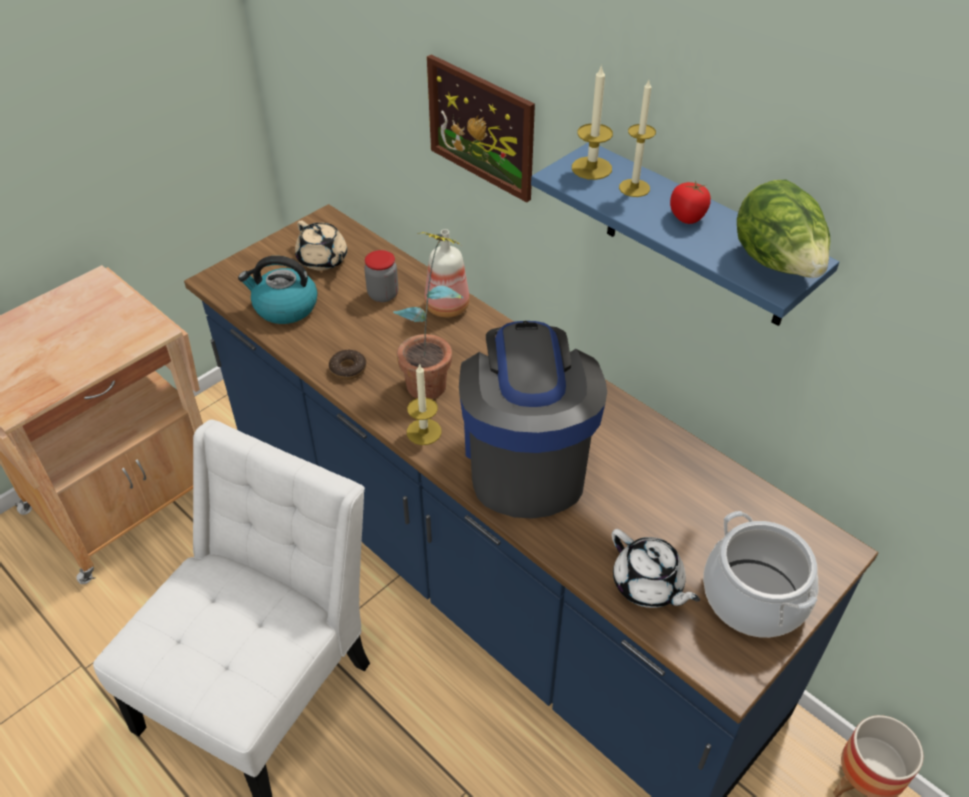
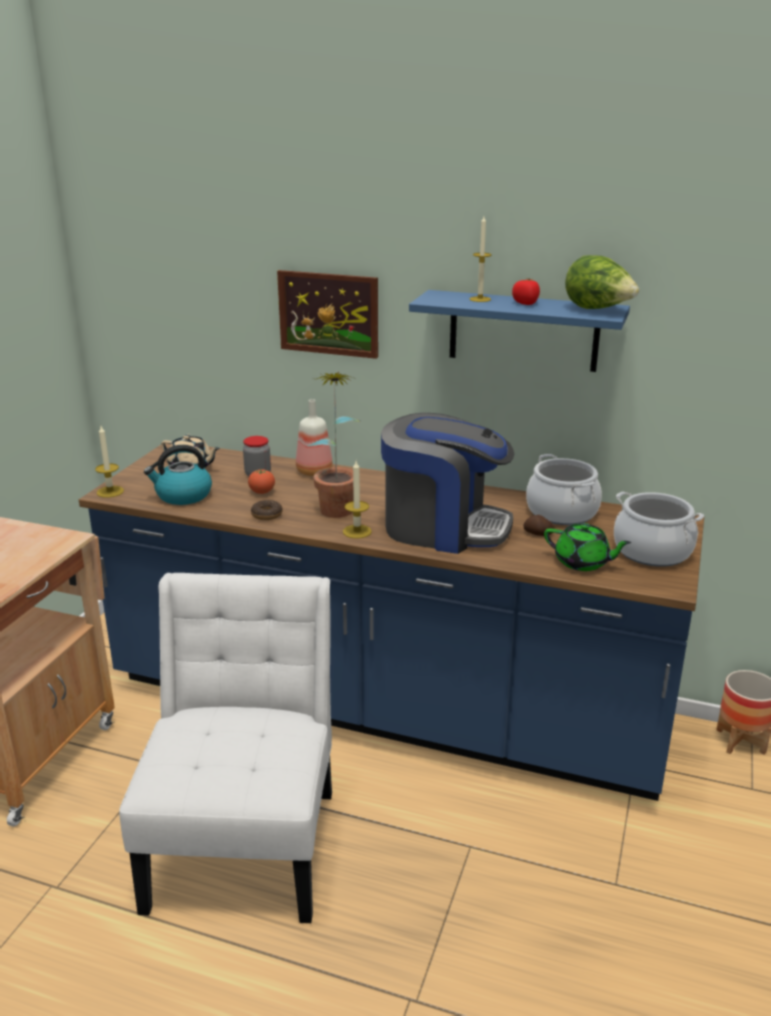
camera: 25 degrees left, 20 degrees down
coffee machine [459,321,607,519] -> coffee machine turned 135 degrees clockwise [381,413,514,554]
candle [572,64,613,180] -> candle moved to [95,426,124,498]
white teapot [612,529,700,608] -> green teapot [544,523,632,571]
none -> tomato [248,469,275,494]
none -> potato [523,515,554,536]
none -> cooking pot [526,454,602,525]

